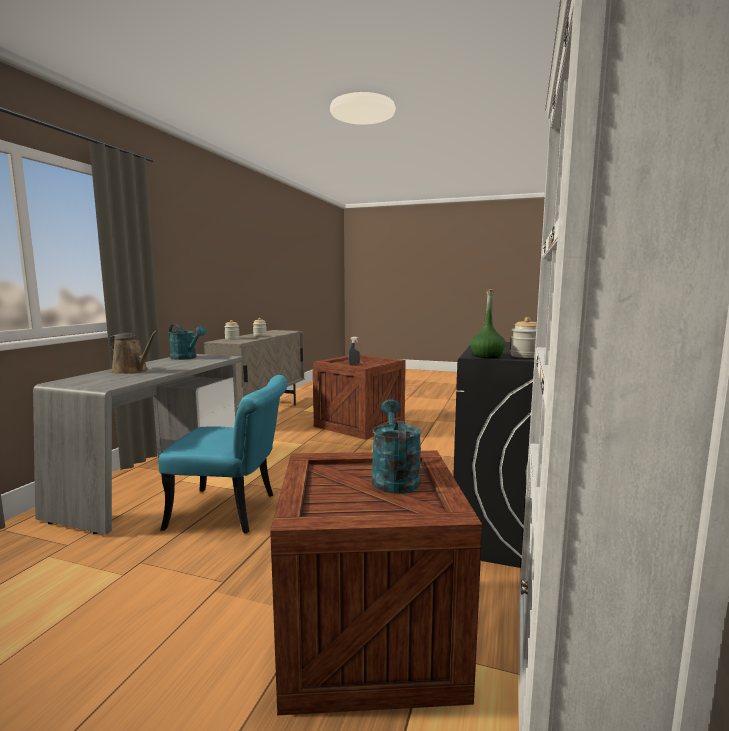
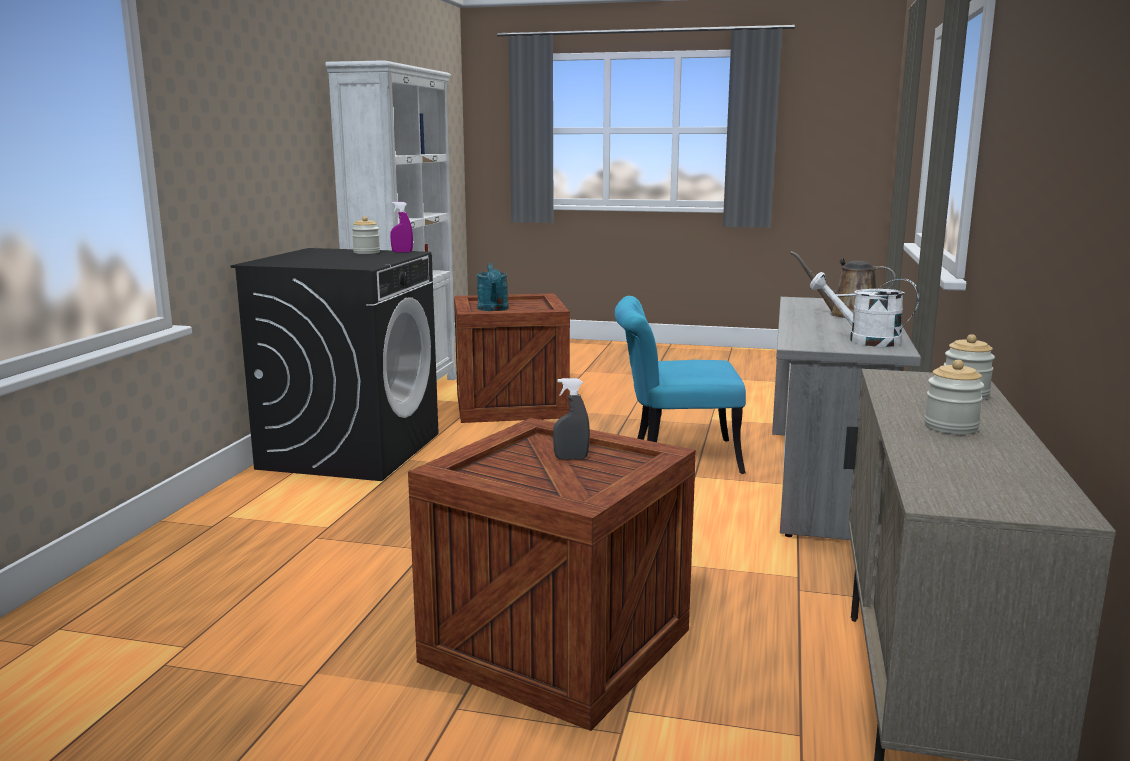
camera: 175 degrees right, 5 degrees up
turquoise watering can [169,324,207,360] -> white watering can [810,272,919,347]
green bottle [470,289,506,358] -> purple spray bottle [390,202,413,253]

